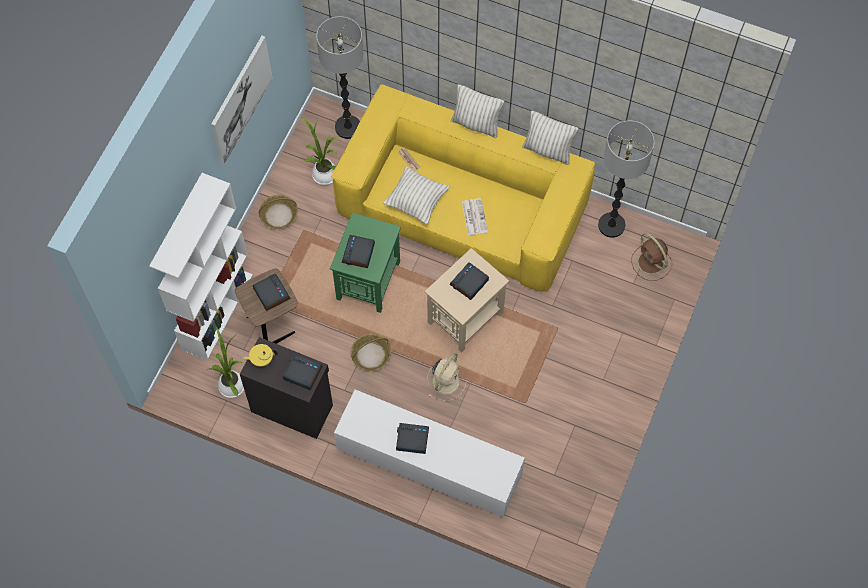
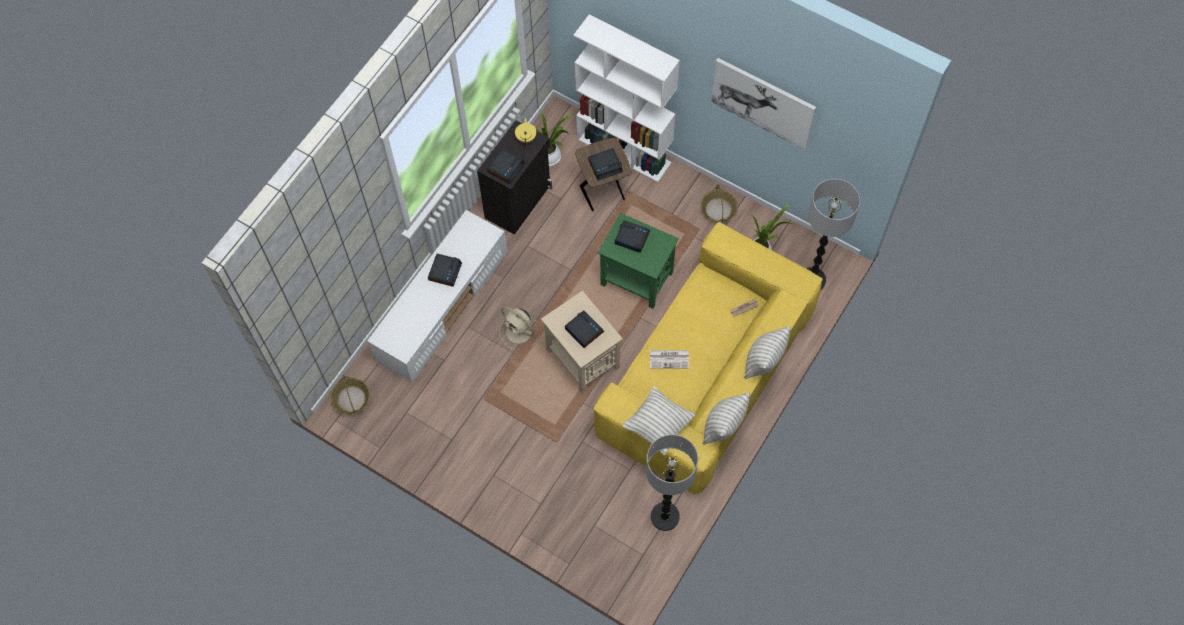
camera: 100 degrees right, 0 degrees up
basket [351,334,391,371] -> basket moved to [330,375,370,415]
pillow [383,166,450,225] -> pillow moved to [622,386,695,455]
brown fan [631,233,672,281] -> none

